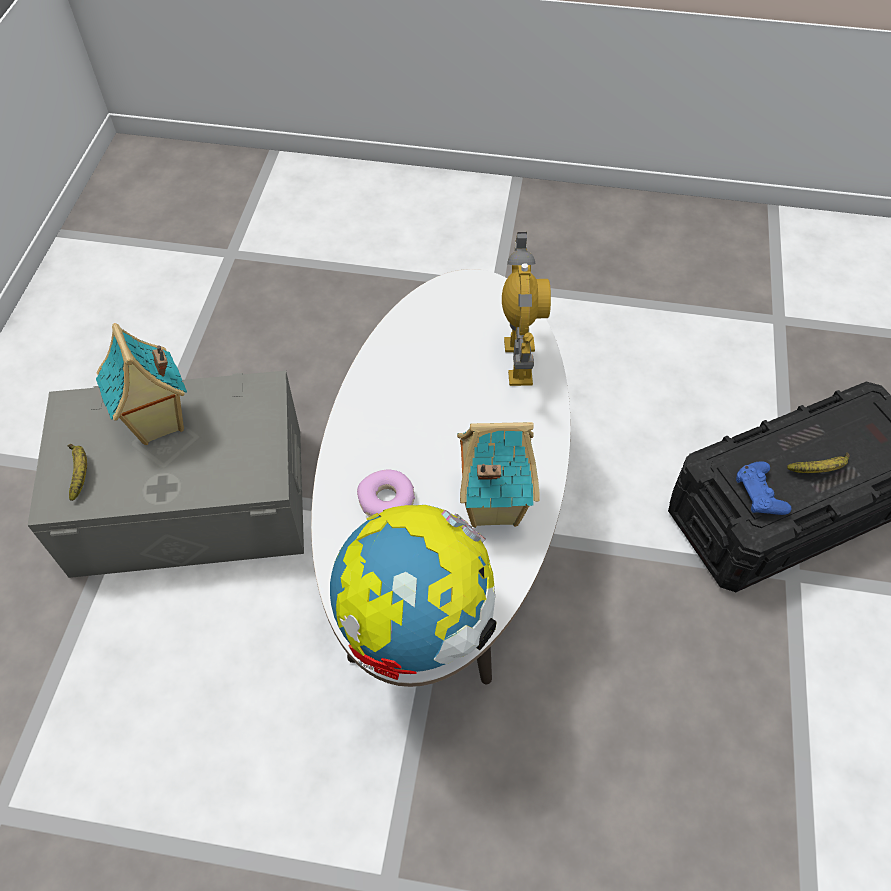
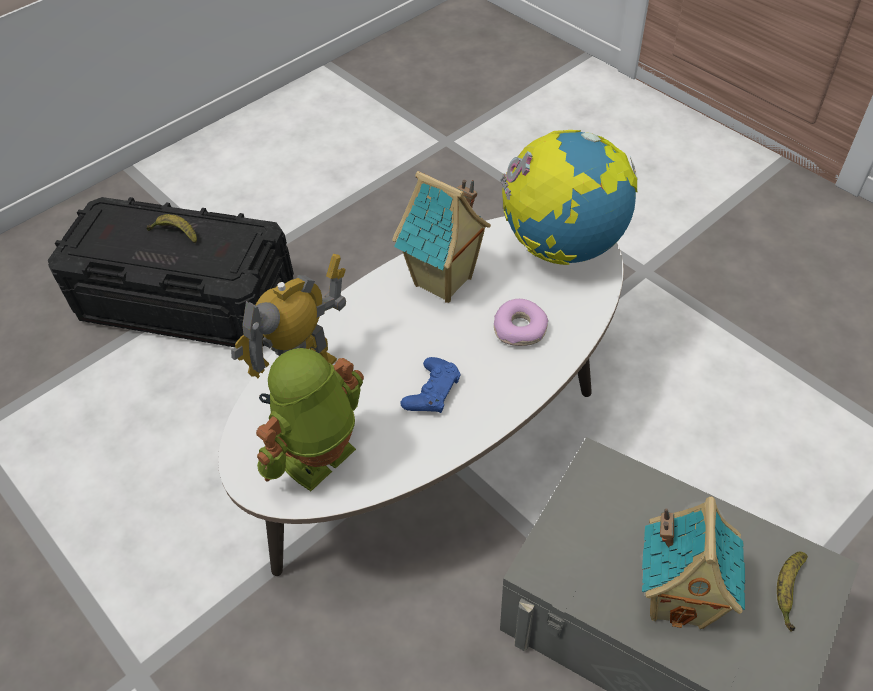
camera: 140 degrees left, 5 degrees down
blue game controller [736,461,791,515] -> blue game controller moved to [400,357,460,413]
none -> toy robot [256,348,364,491]

